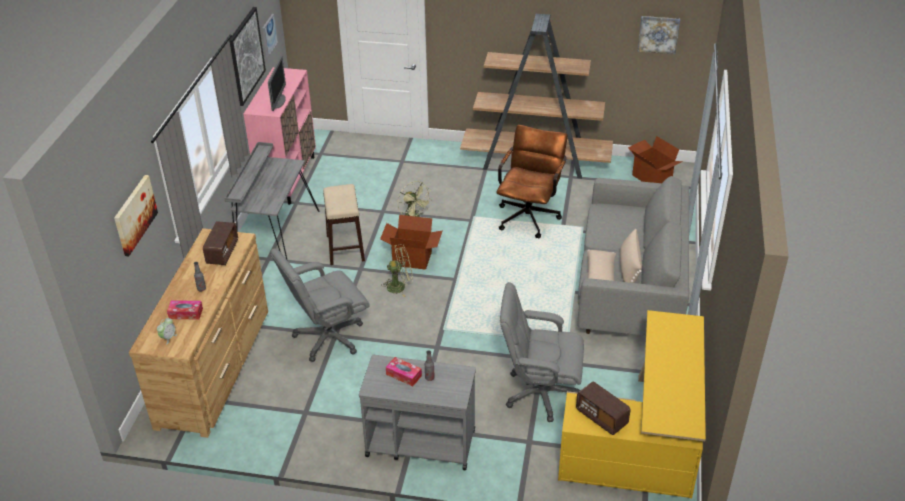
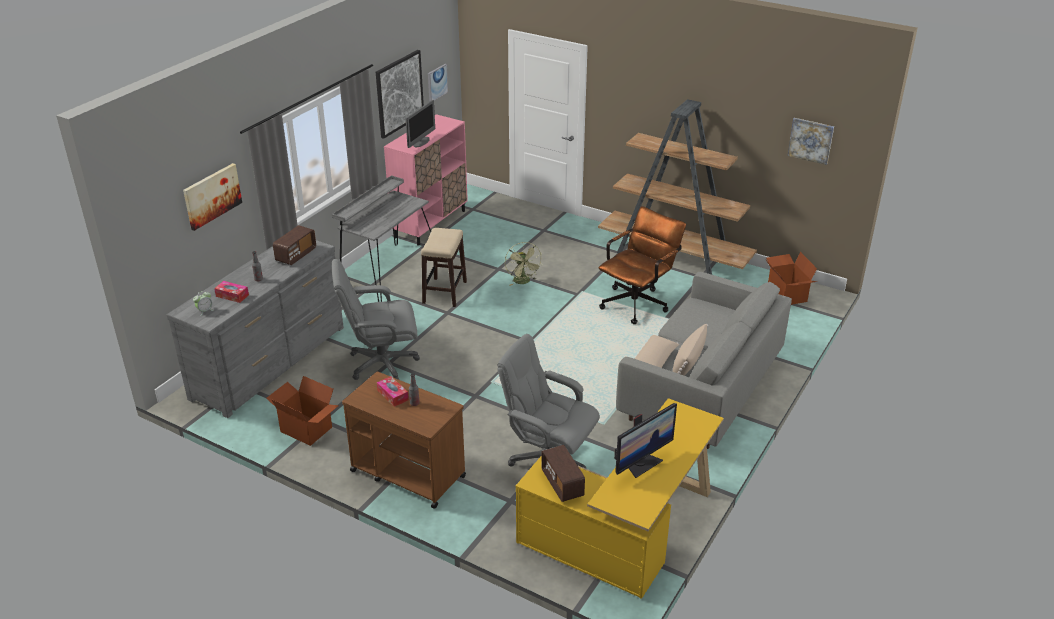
camera: 20 degrees right, 5 degrees down
brown dresser [129,228,268,438] -> grey dresser [167,240,344,418]
grey cart [359,355,476,470] -> brown cart [342,372,466,509]
cardboard box [380,215,443,270] -> cardboard box moved to [266,376,339,446]
green fan [381,244,413,297] -> none
none -> monitor [614,403,677,478]

